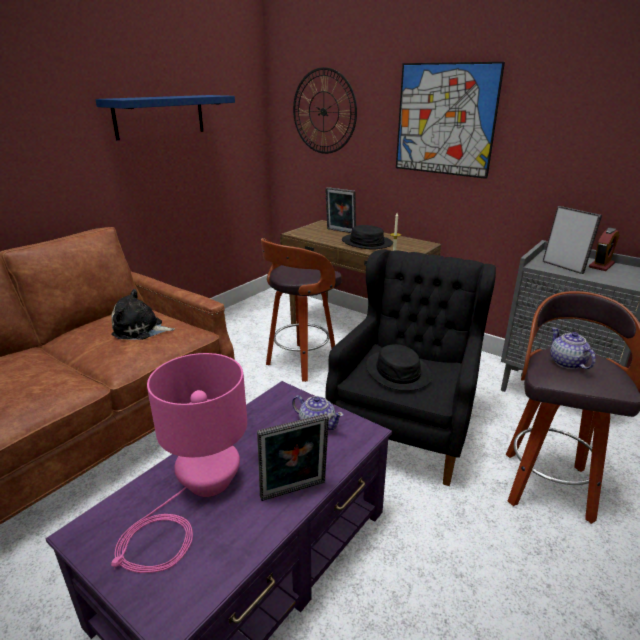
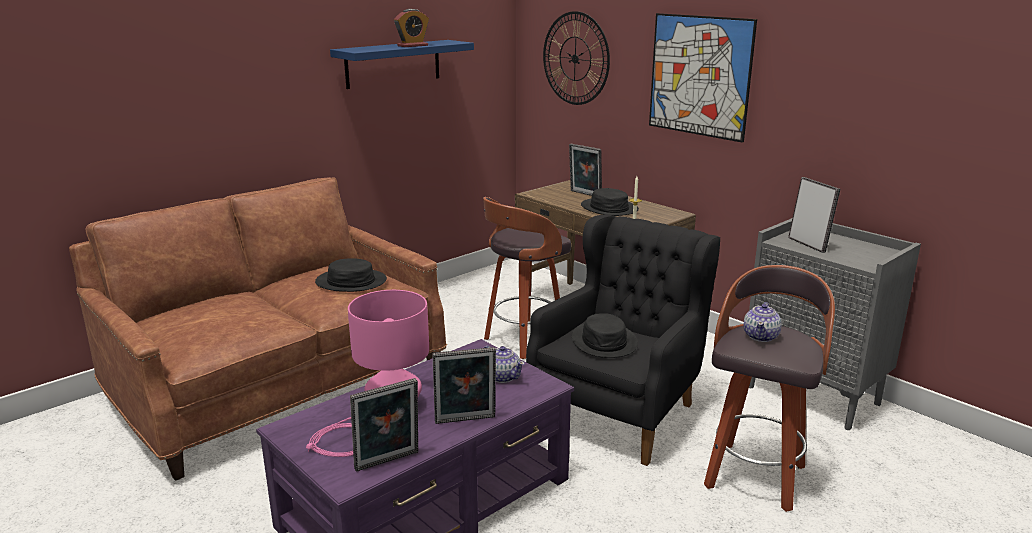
camera: 10 degrees right, 5 degrees down
plush toy [111,289,175,340] -> black hat [315,258,387,292]
teapot [550,327,596,369] -> teapot turned 150 degrees counterclockwise [743,302,782,342]
alarm clock [589,228,619,271] -> alarm clock moved to [394,9,429,47]
none -> picture frame [350,378,418,472]

